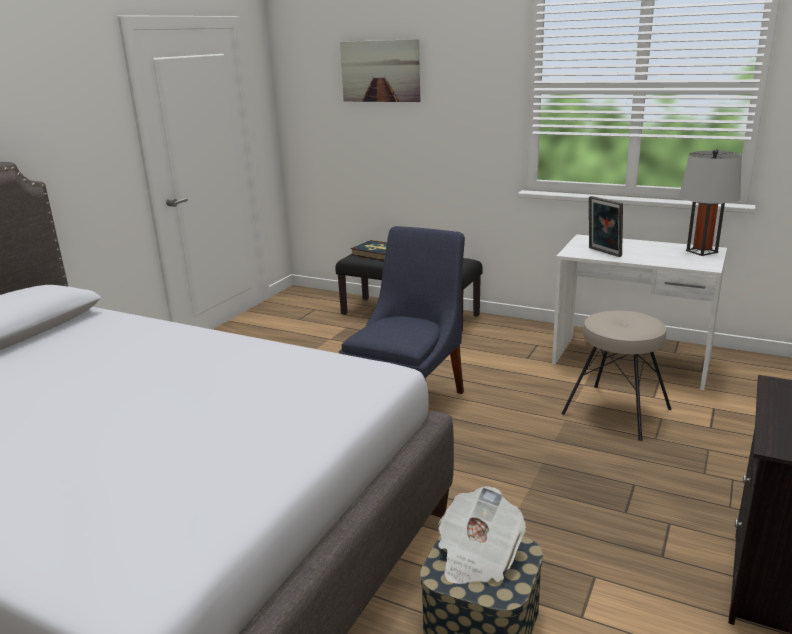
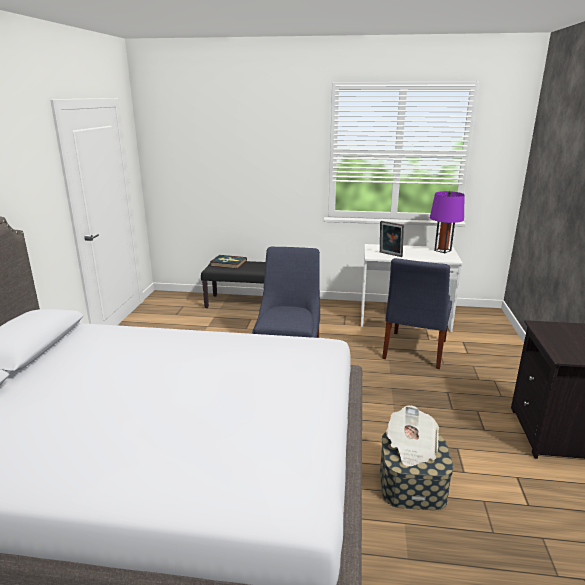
camera: 20 degrees left, 0 degrees up
picture [340,39,420,102] -> none
beige stool [561,311,672,441] -> blue chair [382,258,452,369]
grey table lamp [679,149,742,256] -> purple table lamp [430,191,465,253]

